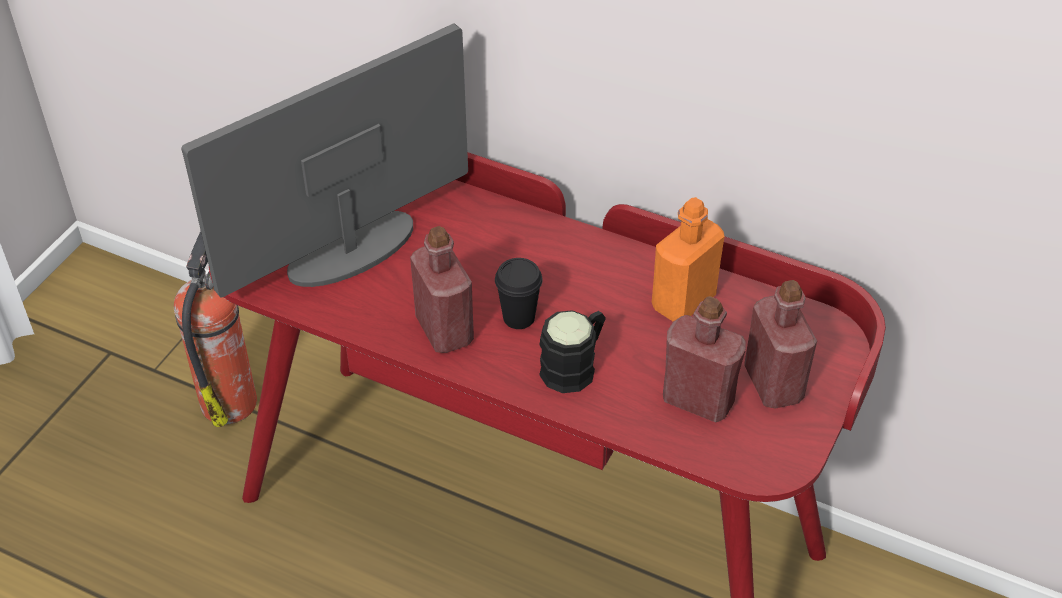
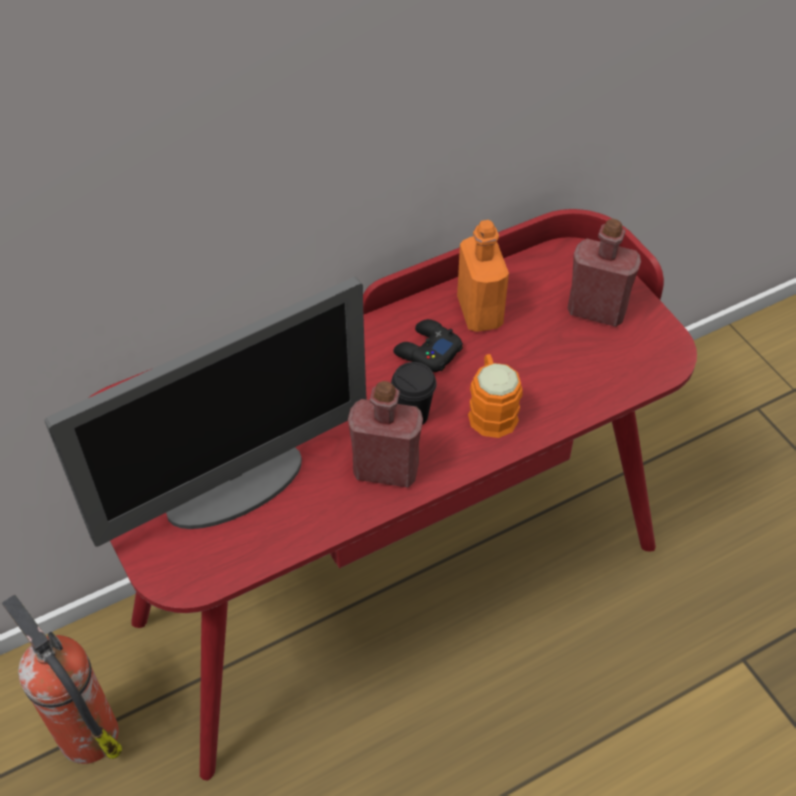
camera: 55 degrees left, 5 degrees up
monitor [181,24,468,298] -> monitor turned 120 degrees counterclockwise [44,277,367,547]
black mug [539,310,606,393] -> orange mug [468,354,523,438]
red bottle [663,296,746,423] -> none
none -> black game controller [393,319,463,372]

